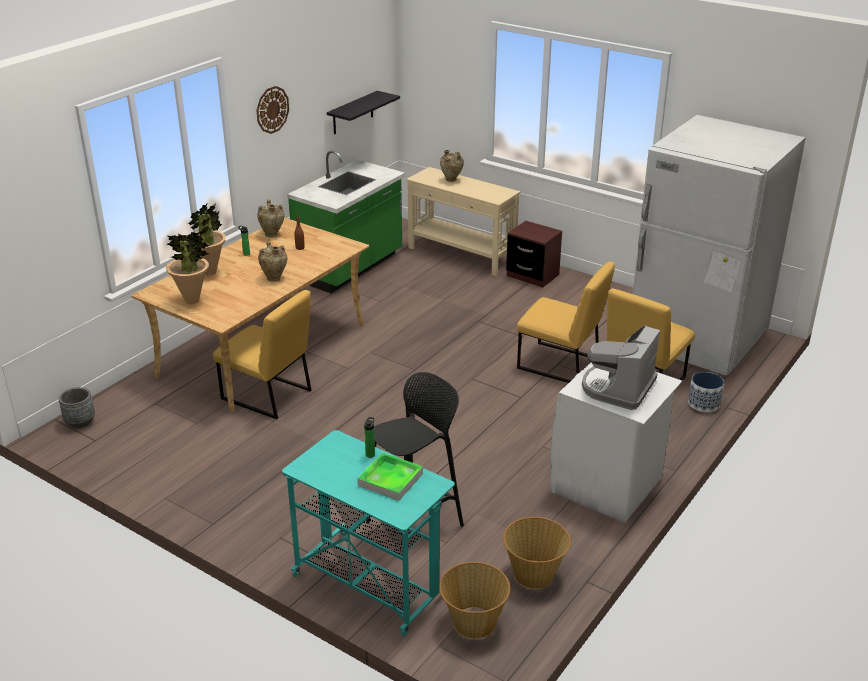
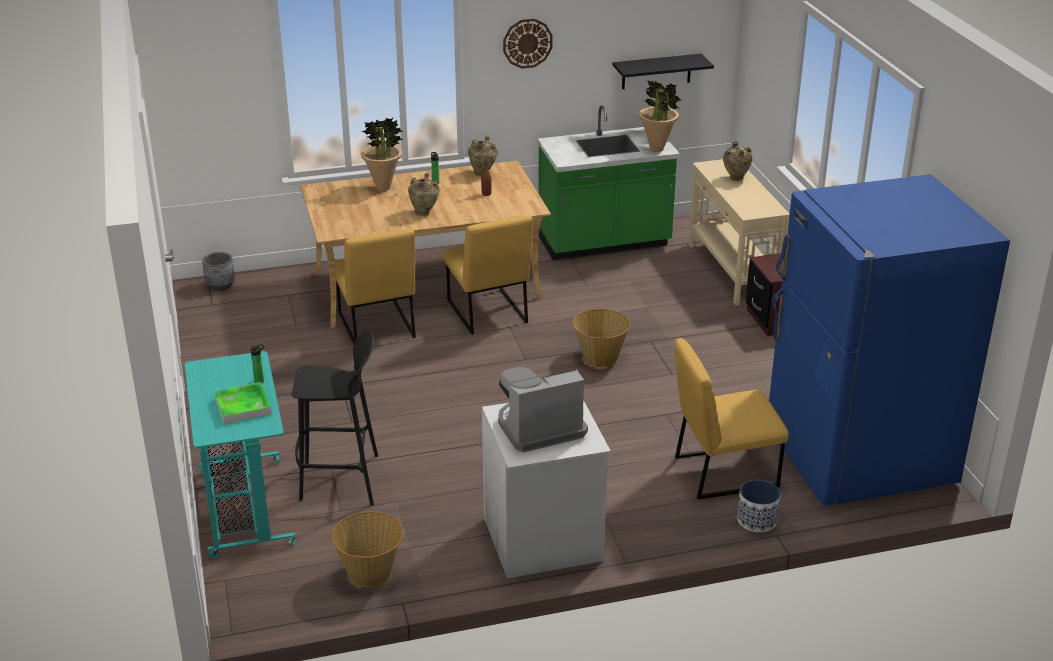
camera: 40 degrees right, 0 degrees up
potted plant [166,232,209,304] -> potted plant moved to [639,80,682,152]
basket [439,562,510,639] -> basket moved to [572,309,630,368]
yellow chair [517,261,615,383] -> yellow chair moved to [443,215,533,335]
white fridge [632,115,806,375] -> blue fridge [769,174,1010,506]

